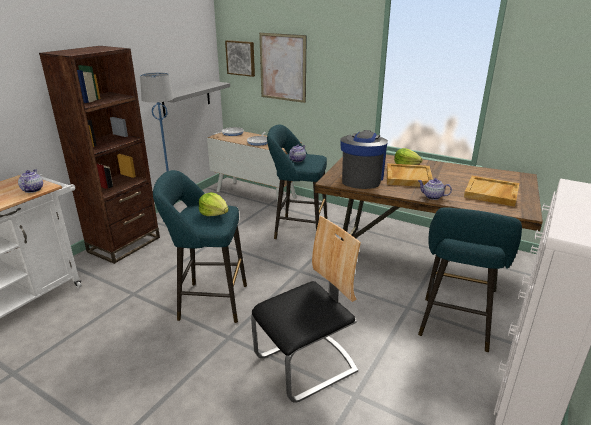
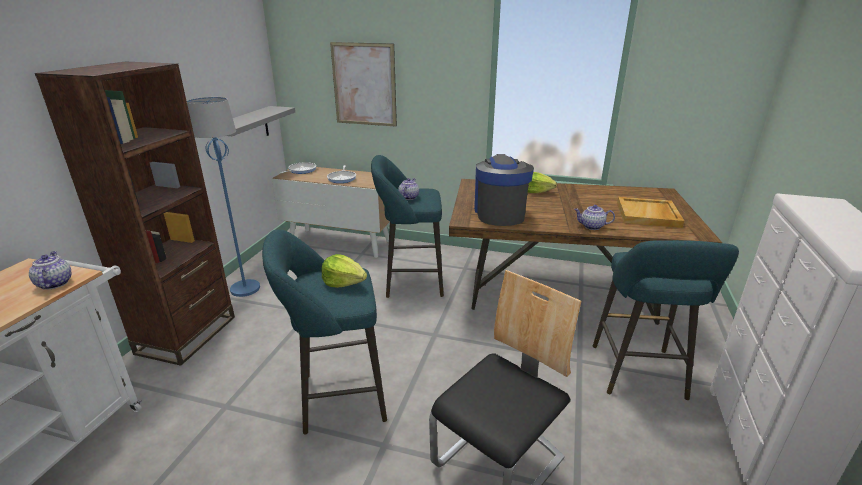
camera: 15 degrees left, 0 degrees up
picture [225,40,255,77] -> none
beige tray [387,163,433,187] -> none

